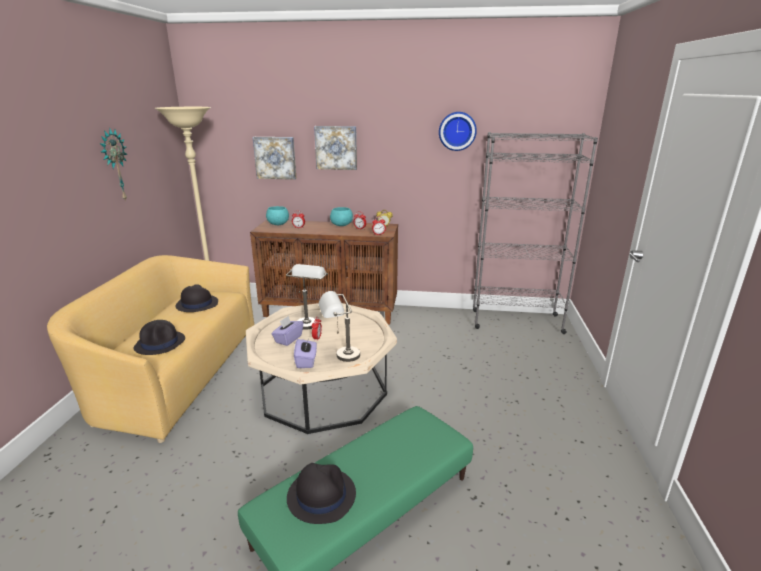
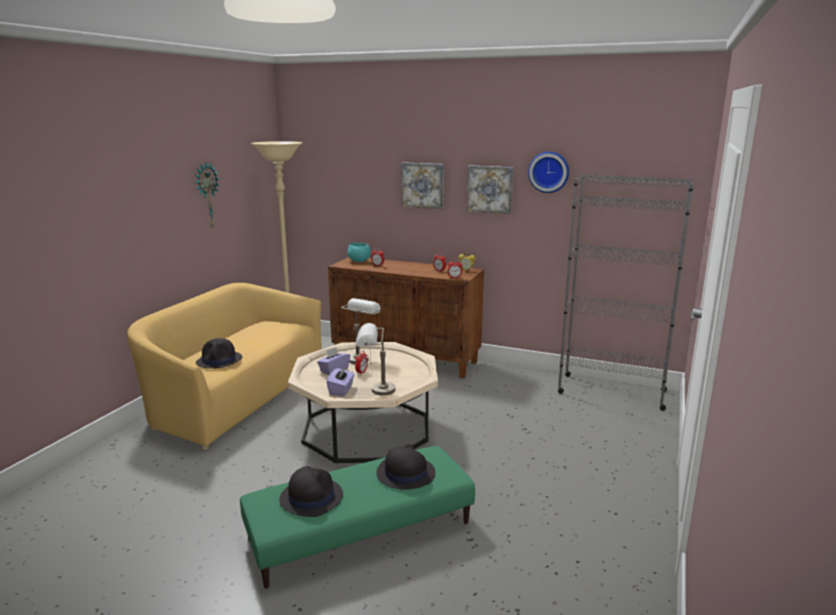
camera: 15 degrees right, 5 degrees down
black hat [175,284,218,312] -> black hat moved to [376,444,435,490]
picture [253,137,296,180] -> picture moved to [467,165,513,214]
turquoise bowl [330,207,353,226] -> none

